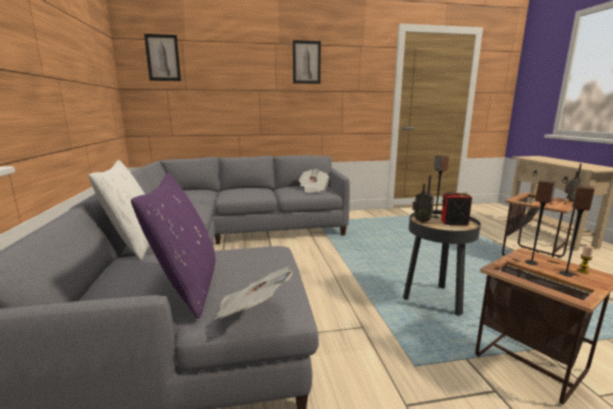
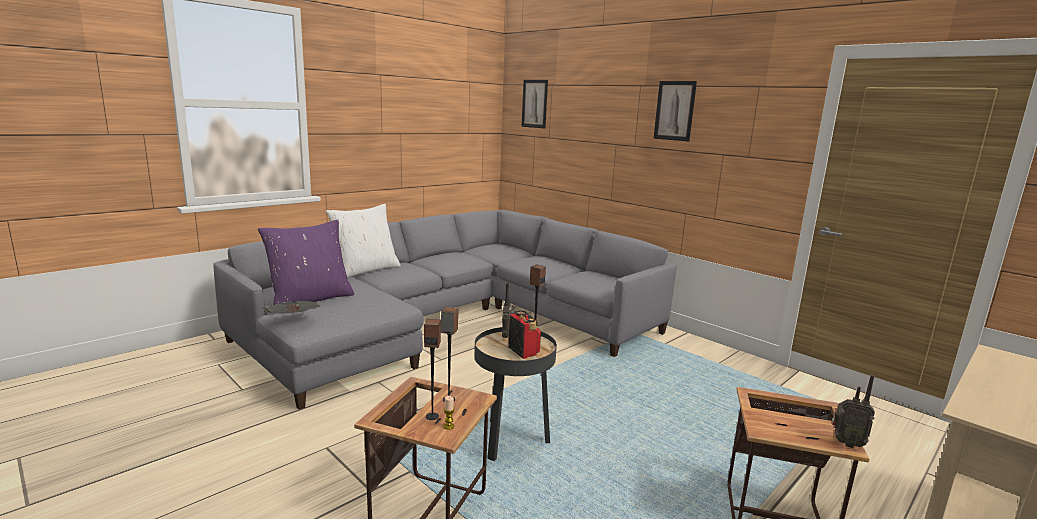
camera: 55 degrees right, 0 degrees up
newspaper [299,169,329,193] -> none

